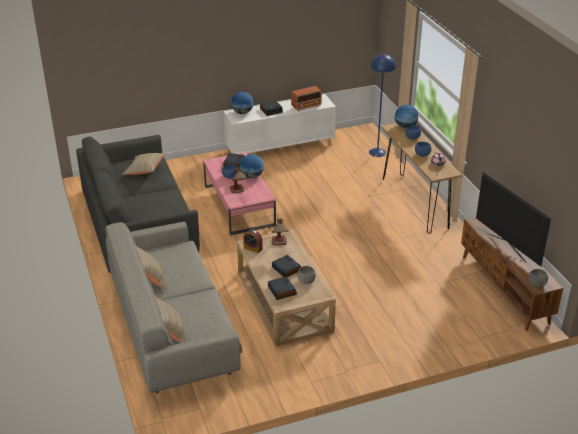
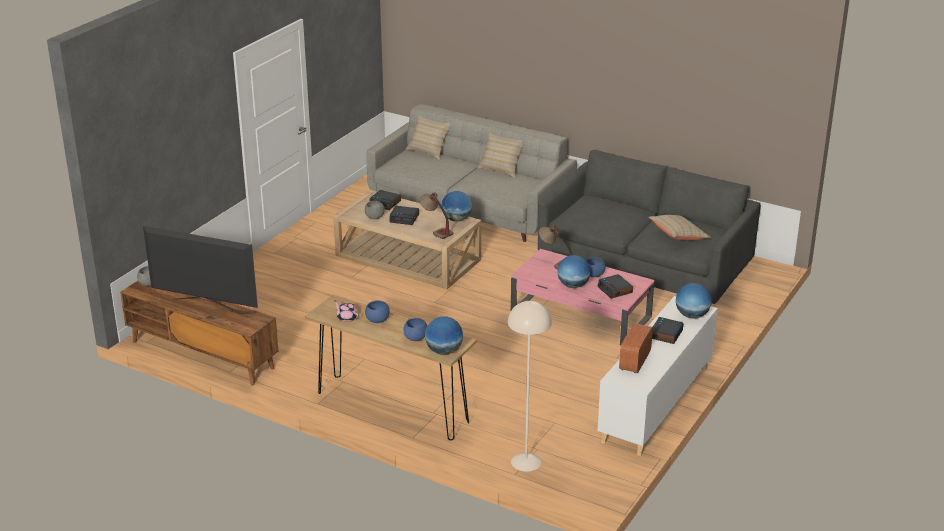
camera: 140 degrees right, 5 degrees down
alarm clock [243,229,263,253] -> globe [441,191,472,222]
blue floor lamp [369,54,396,157] -> beige floor lamp [508,301,552,472]

